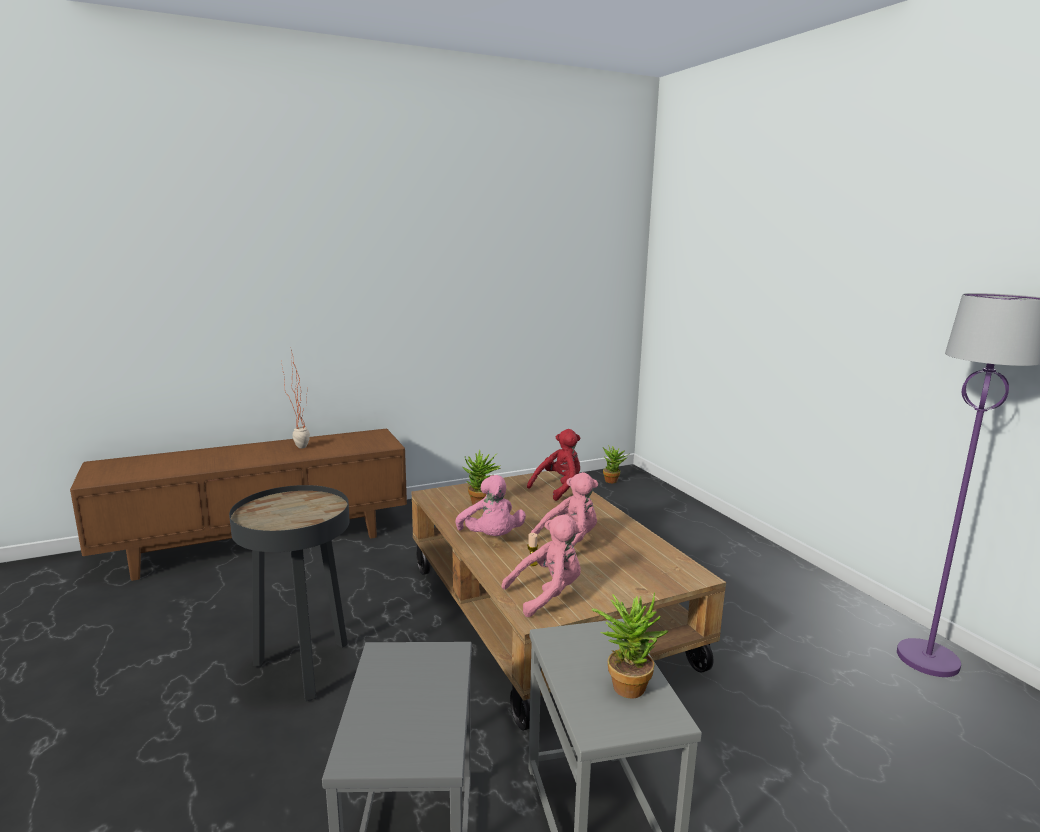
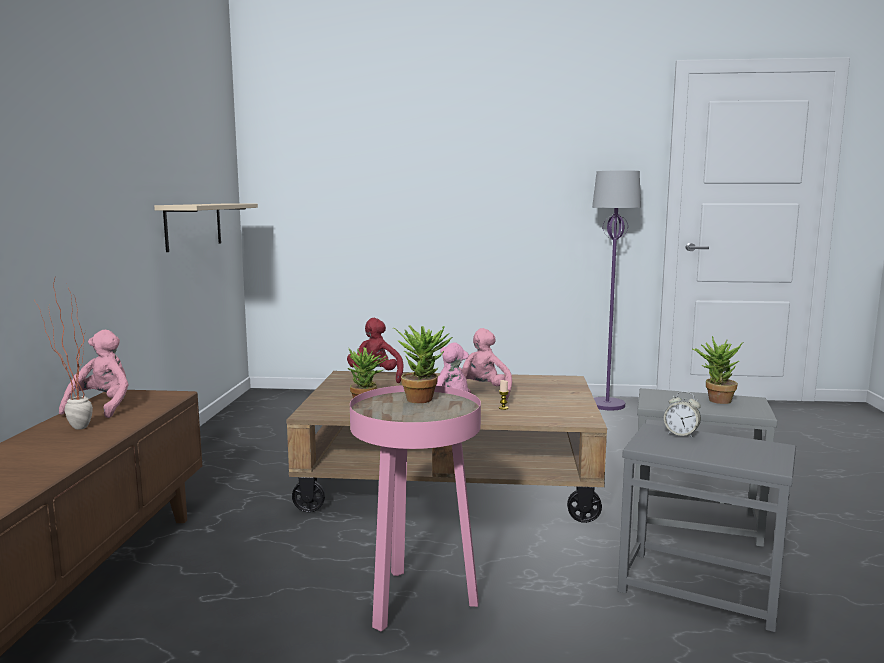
camera: 60 degrees left, 5 degrees down
black side table [229,485,350,701] -> pink side table [350,385,481,632]
pink plush toy [501,514,583,617] -> pink plush toy moved to [59,330,129,418]
potted plant [603,445,631,483] -> potted plant moved to [393,325,452,403]
none -> beige shelf [154,204,258,252]
none -> alarm clock [664,391,701,437]

